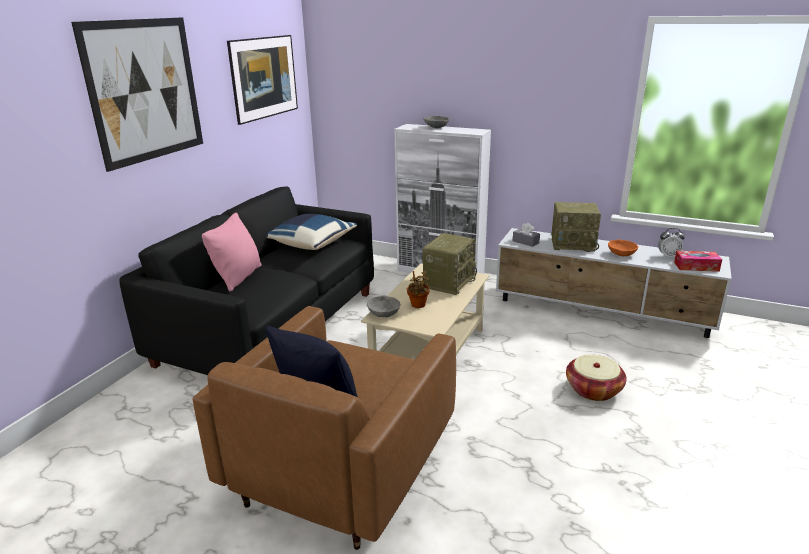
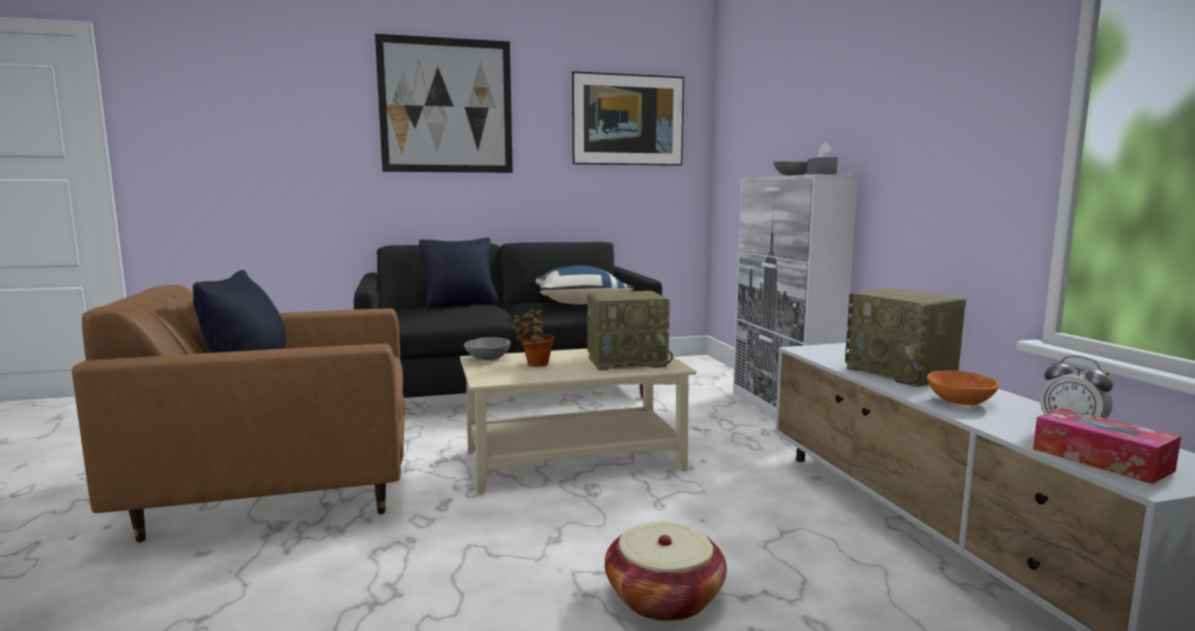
camera: 50 degrees right, 15 degrees down
pink pillow [202,213,262,291] -> black pillow [419,237,498,309]
grey tissue box [513,223,540,247] -> grey tissue box moved to [807,142,838,175]

